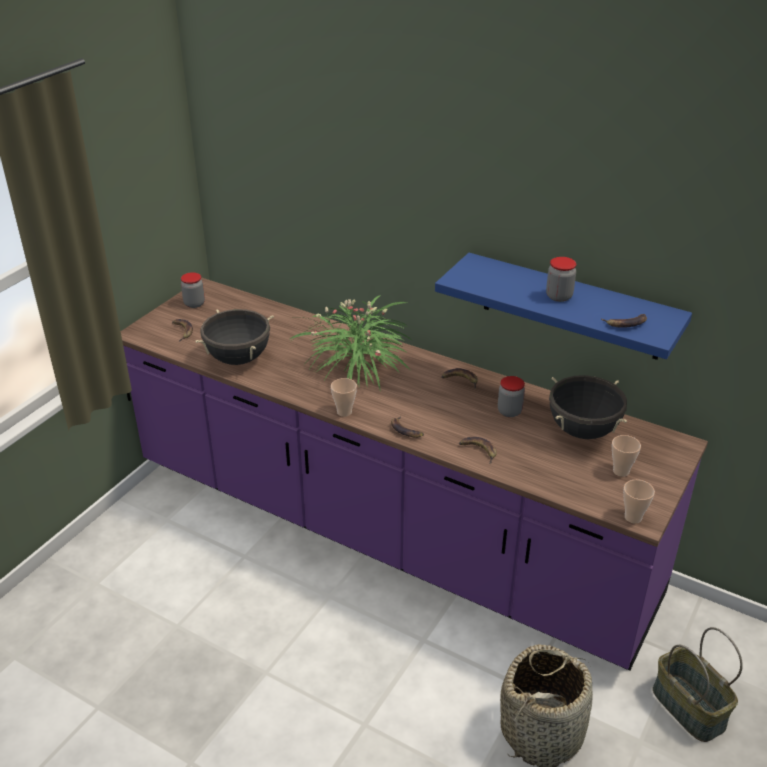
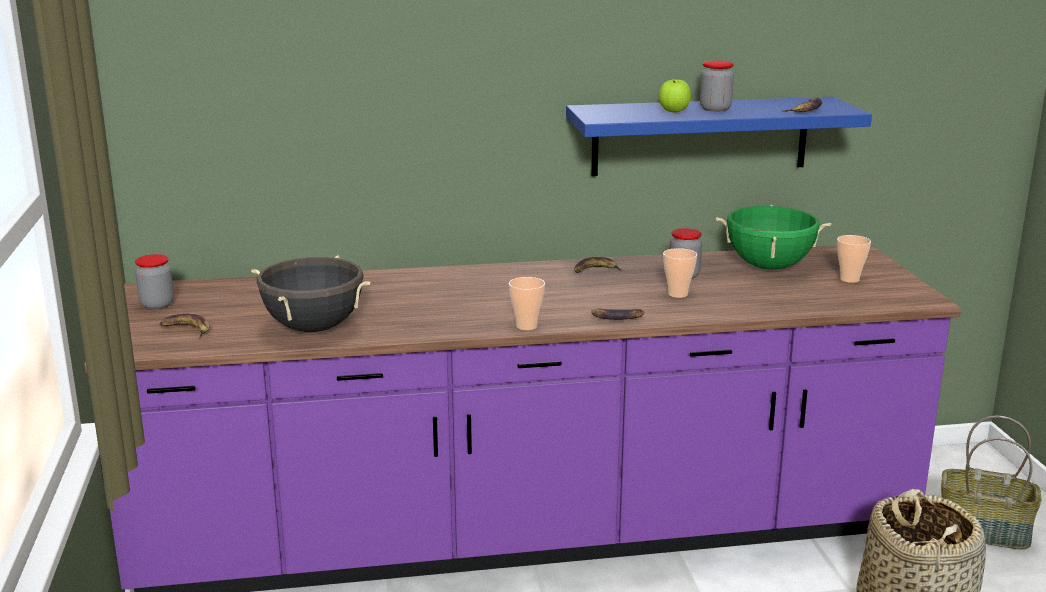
camera: 40 degrees left, 15 degrees down
potted plant [290,295,413,392] -> none
banana [459,437,497,464] -> none
black cooking pot [549,375,627,439] -> green cooking pot [716,205,831,270]
cup [623,480,655,523] -> cup moved to [663,248,697,298]
none -> apple [659,80,691,112]

